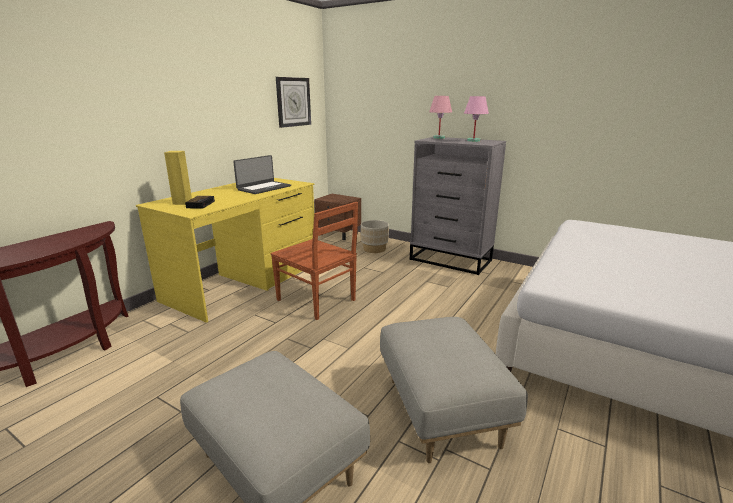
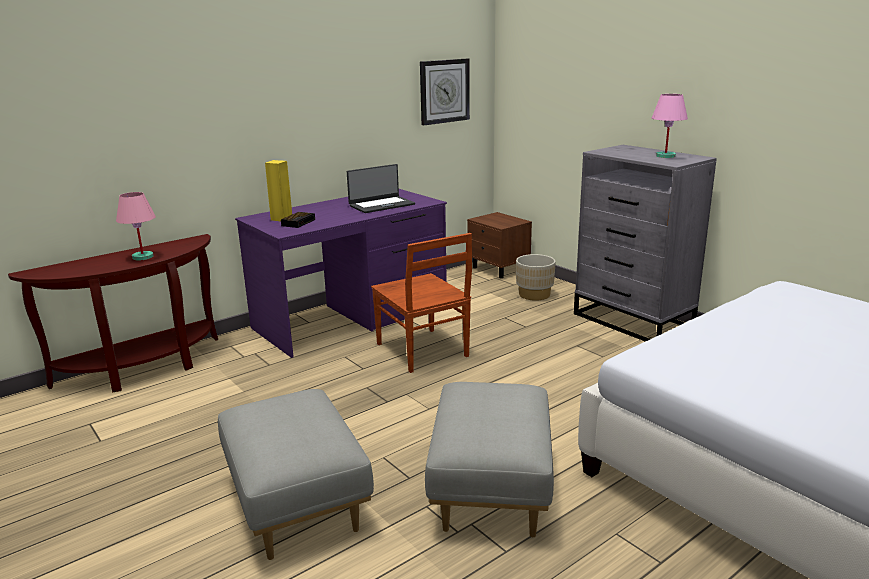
camera: 20 degrees right, 0 degrees up
yellow desk [136,178,314,323] -> purple desk [235,189,447,358]
pink table lamp [429,96,452,139] -> pink table lamp moved to [116,192,156,260]

